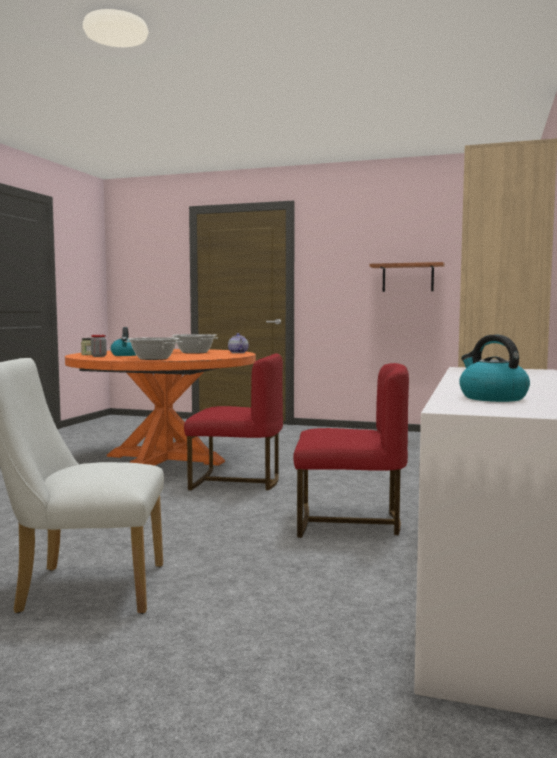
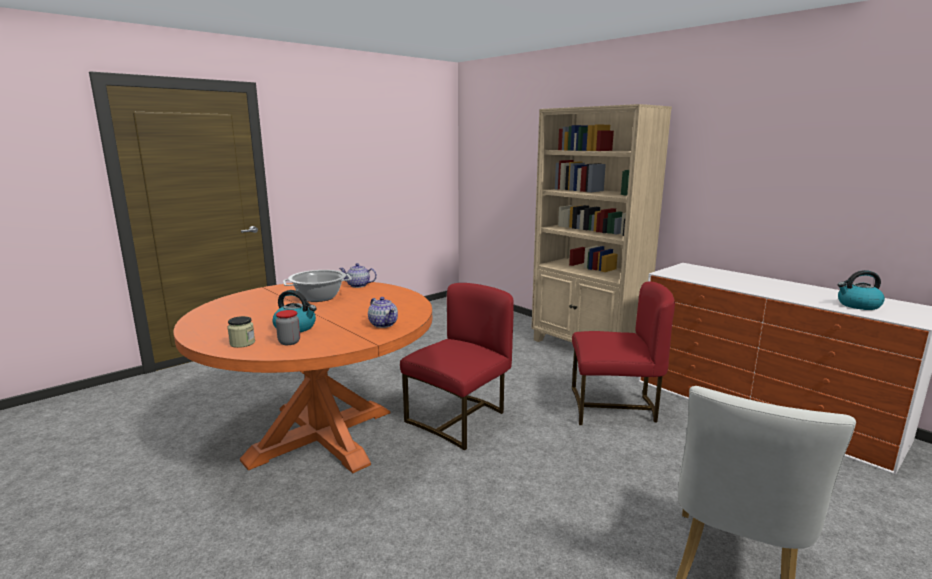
camera: 60 degrees left, 10 degrees up
cooking pot [124,337,183,360] -> teapot [368,297,398,328]
red chair [293,363,409,538] -> red chair turned 60 degrees clockwise [572,281,675,425]
shelf [369,262,445,292] -> none

